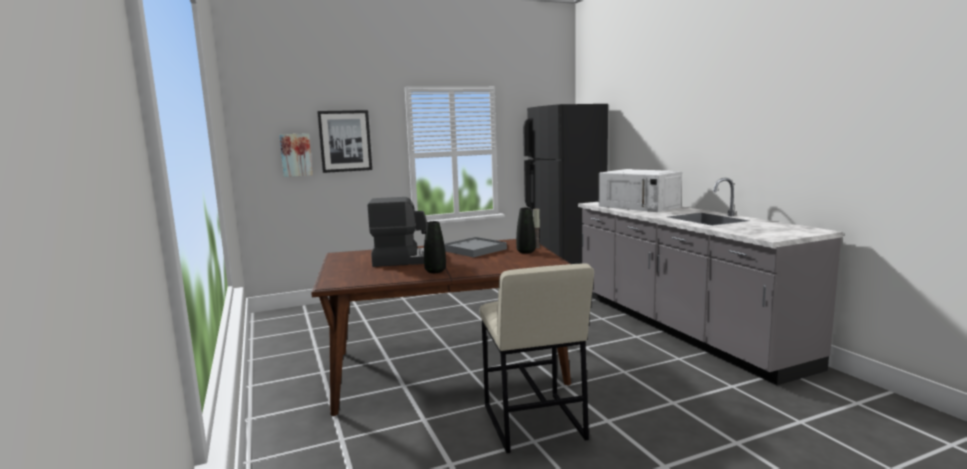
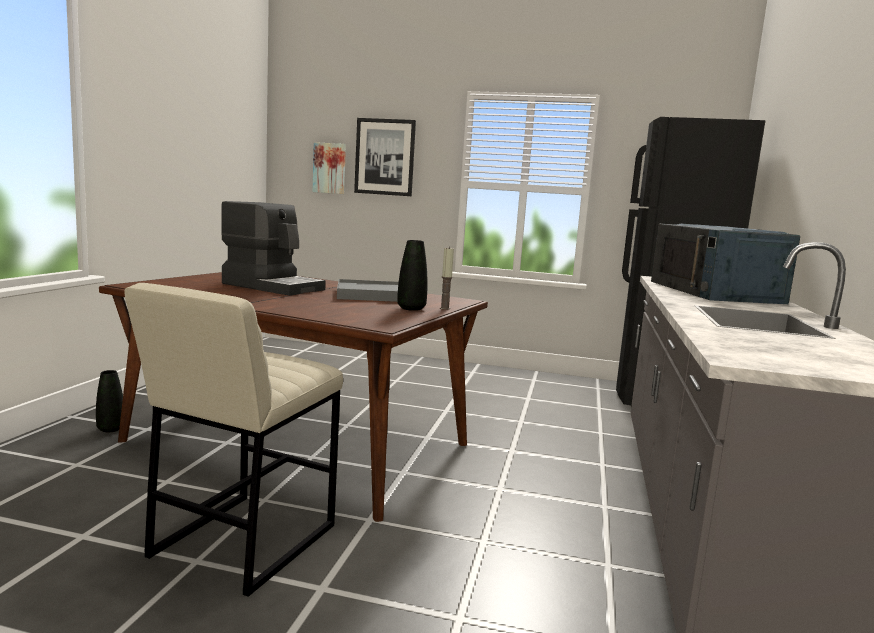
camera: 35 degrees right, 0 degrees up
black vase [424,221,446,273] -> black vase moved to [96,370,123,432]
white microwave [599,169,682,212] -> blue microwave [651,224,800,304]

